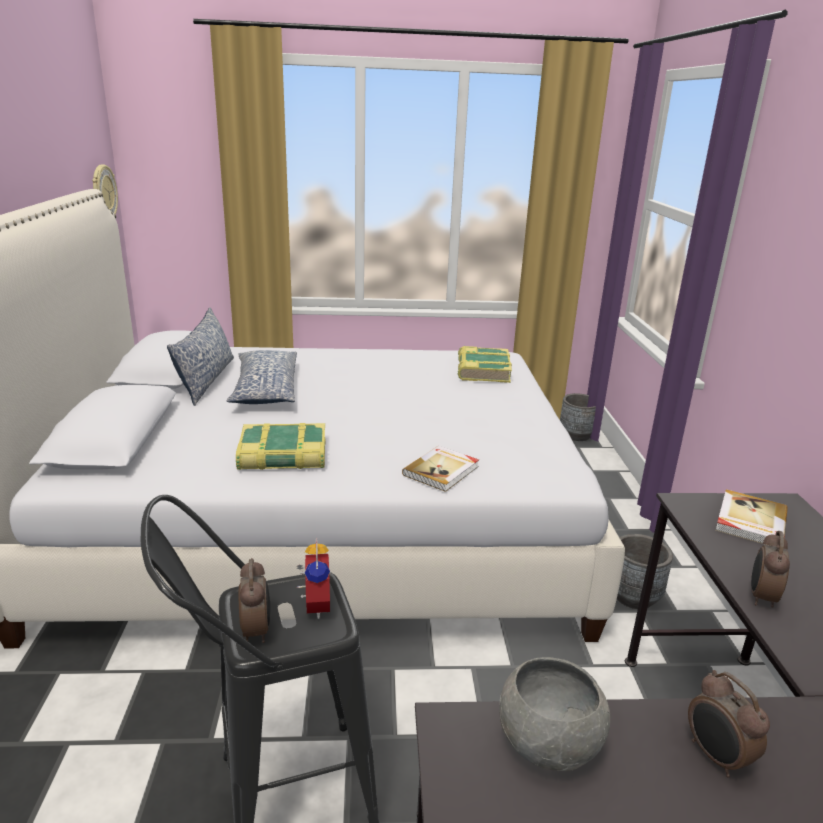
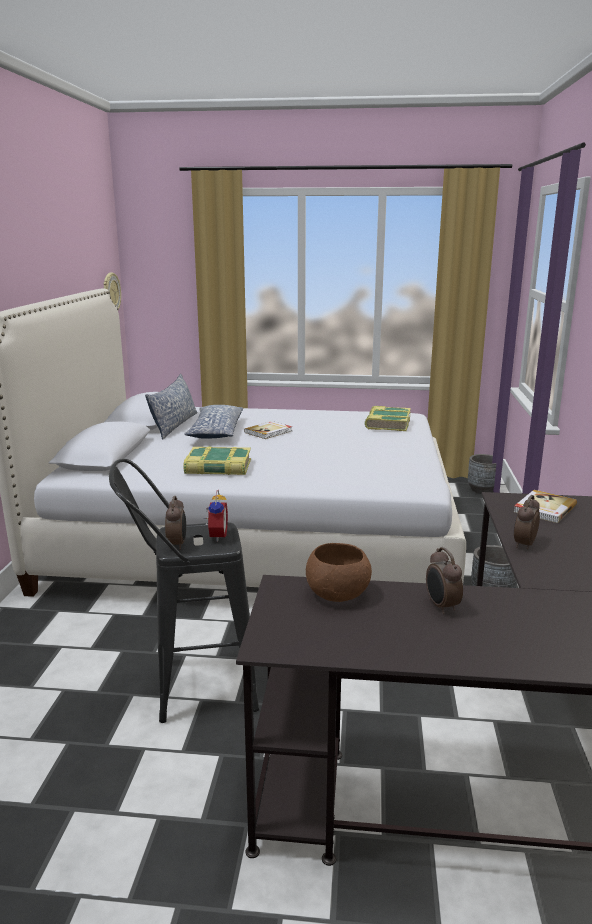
camera: 10 degrees right, 5 degrees down
book [402,446,479,492] -> book moved to [244,421,292,439]
grey bowl [499,657,610,771] -> brown bowl [306,543,372,602]

